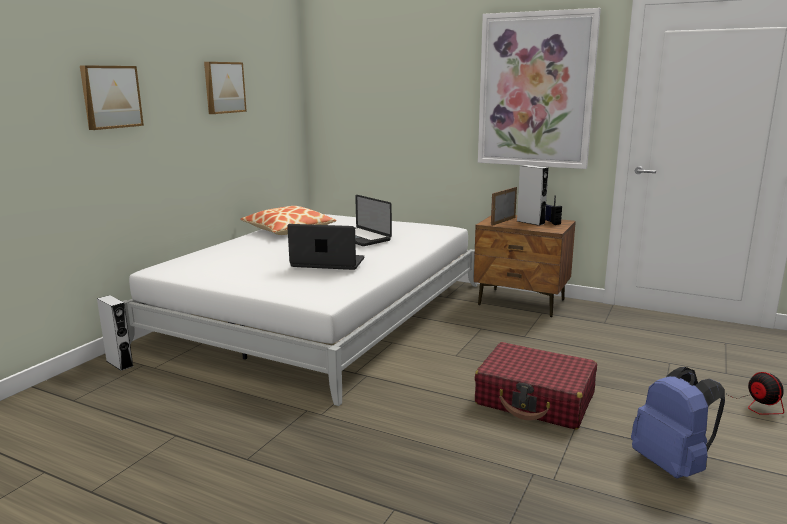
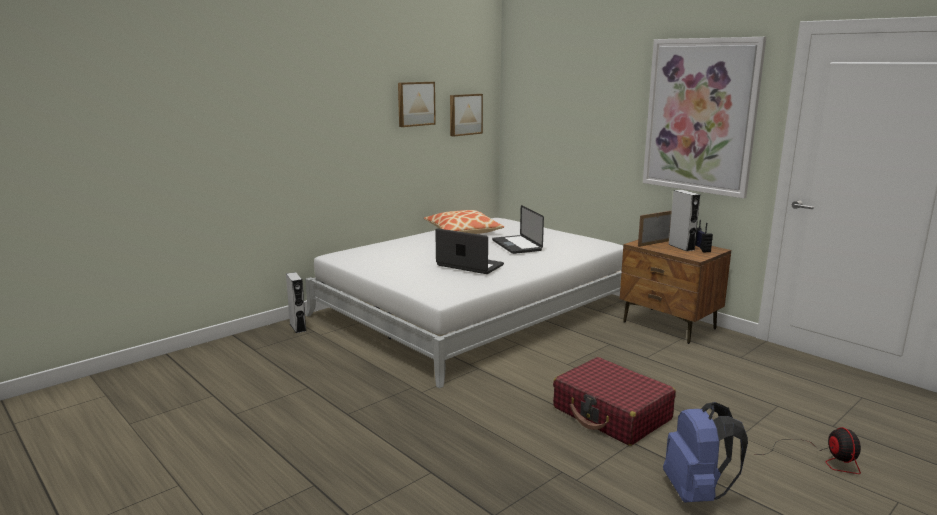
camera: 20 degrees right, 0 degrees up
picture [80,65,144,130] -> picture moved to [450,94,483,137]

